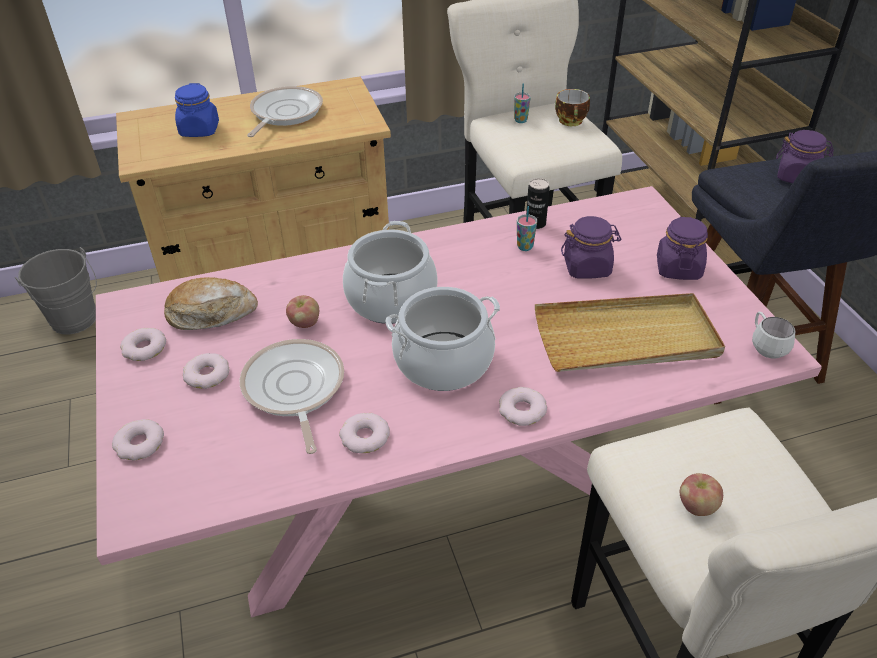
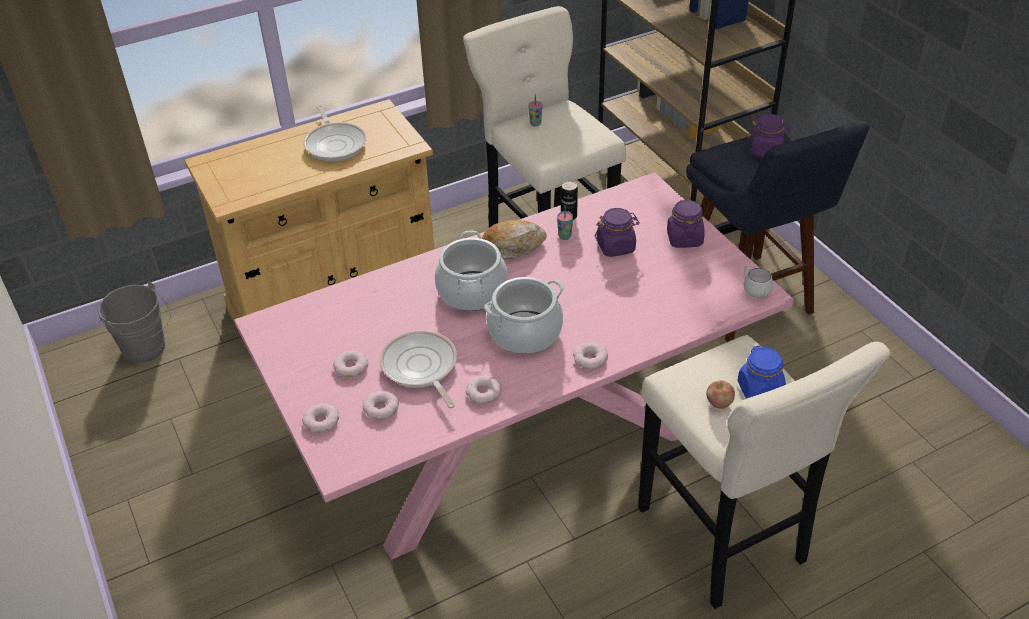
camera: 10 degrees left, 0 degrees up
donut [120,328,166,361] -> donut moved to [363,391,399,420]
bread [164,277,258,330] -> bread moved to [482,220,547,260]
blue jar [175,83,219,137] -> blue jar moved to [737,345,786,399]
frying pan [247,86,323,137] -> frying pan turned 150 degrees clockwise [303,105,367,161]
apple [286,295,319,328] -> none
beige tray [535,293,725,372] -> none
cup [555,89,590,126] -> none

